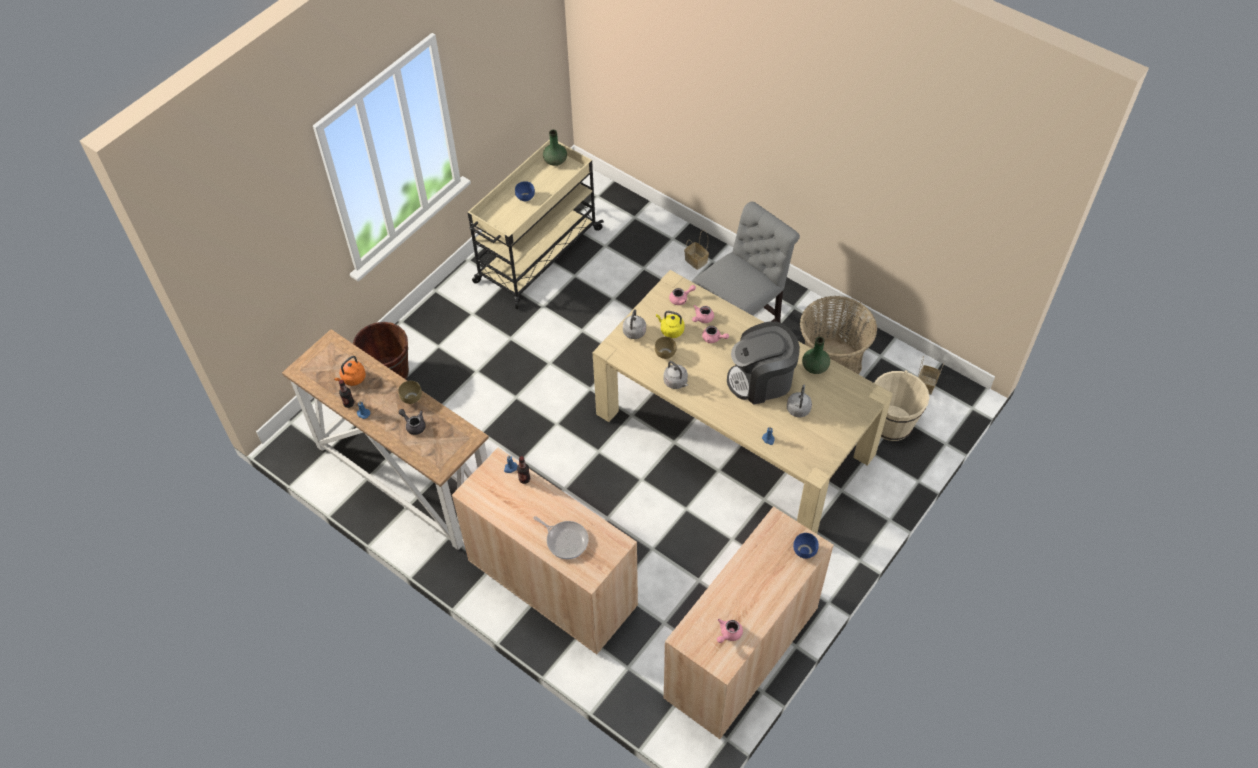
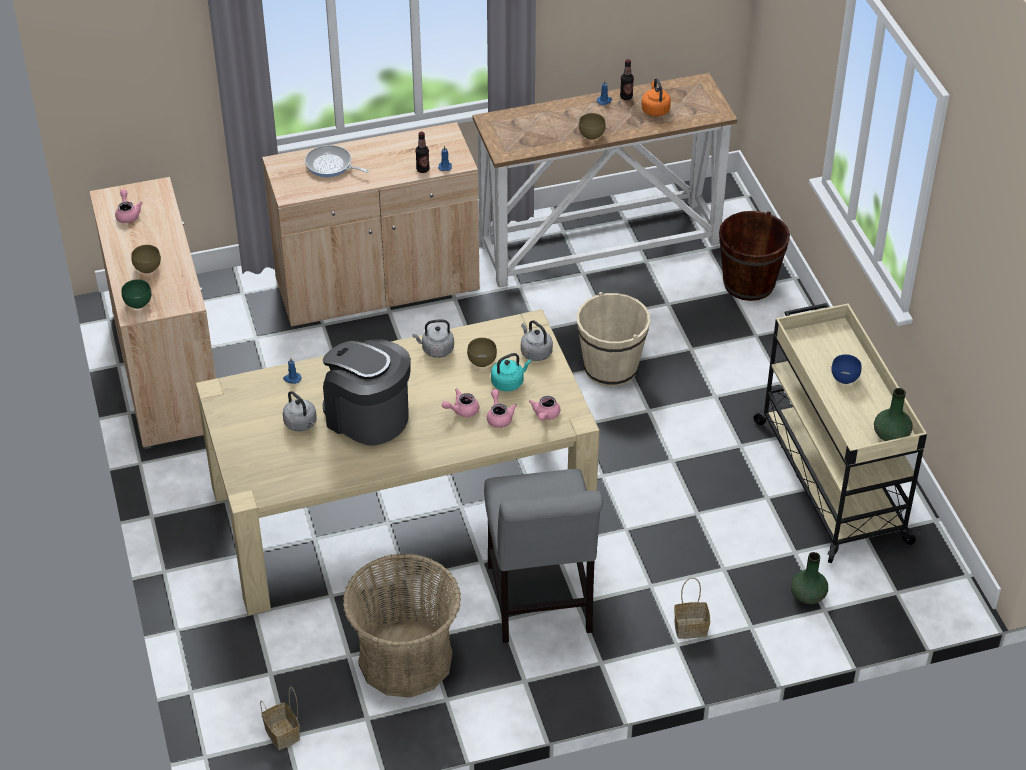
camera: 125 degrees right, 10 degrees down
grey teapot [398,409,426,435] -> none
frying pan [533,516,589,559] -> frying pan turned 45 degrees clockwise [305,145,369,177]
yellow kettle [656,311,684,338] -> turquoise kettle [491,353,531,391]
coffee machine [727,321,800,405] -> coffee machine turned 75 degrees counterclockwise [323,339,411,446]
blue bowl [793,533,819,559] -> green bowl [122,279,151,309]
green vase [802,337,830,374] -> green vase moved to [791,552,828,604]
beige bucket [874,371,930,441] -> beige bucket moved to [577,292,650,387]
none -> brown bowl [131,245,161,273]

